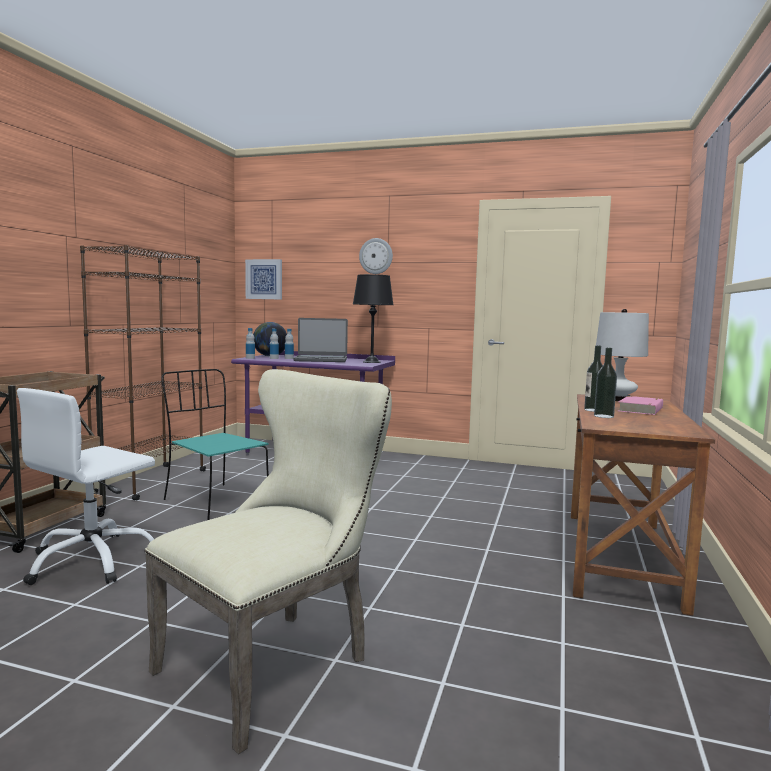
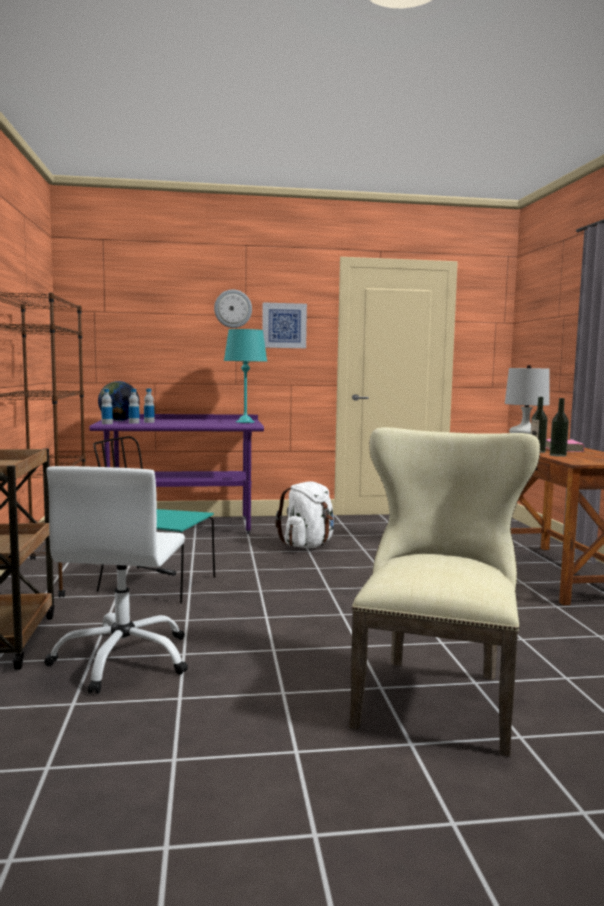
camera: 25 degrees left, 0 degrees up
picture [245,259,282,300] -> picture moved to [262,302,307,348]
laptop [294,318,348,362] -> none
black table lamp [353,274,394,363] -> turquoise table lamp [224,329,267,423]
none -> white backpack [276,482,334,548]

